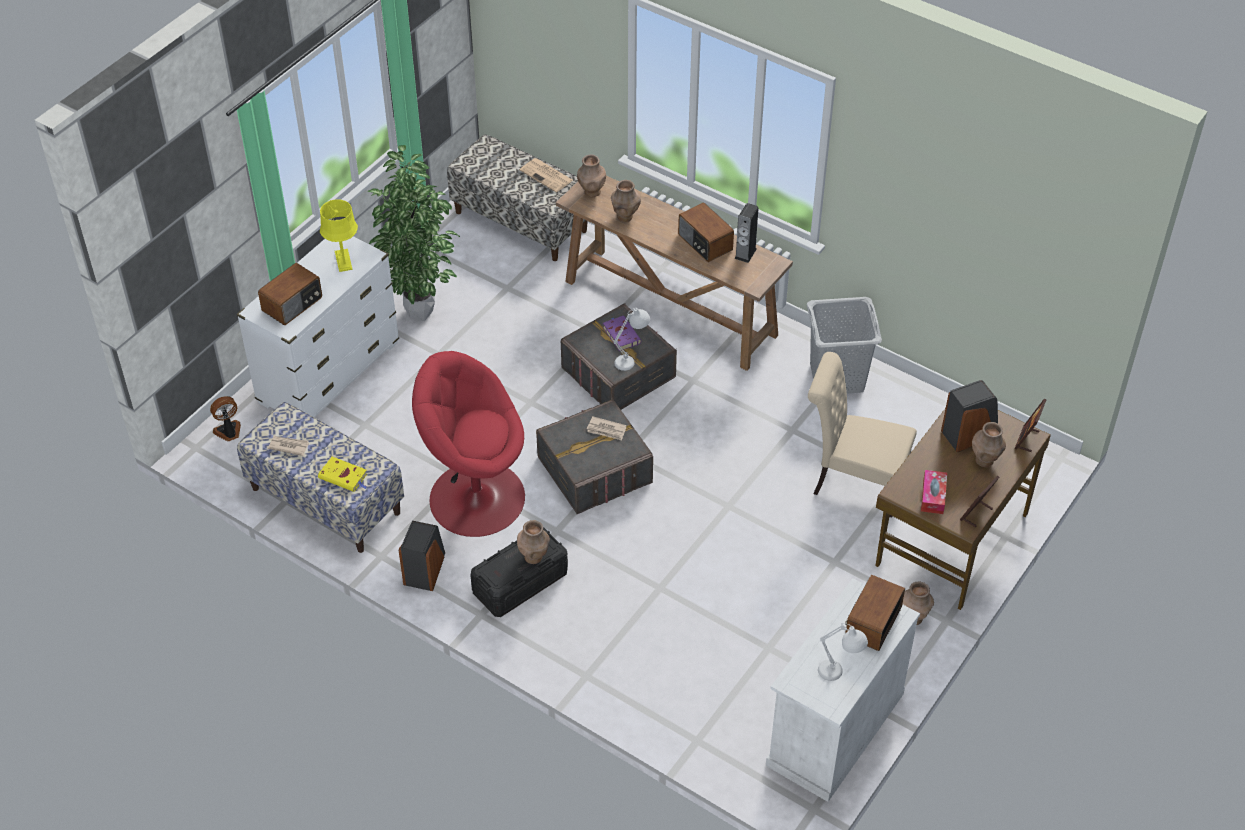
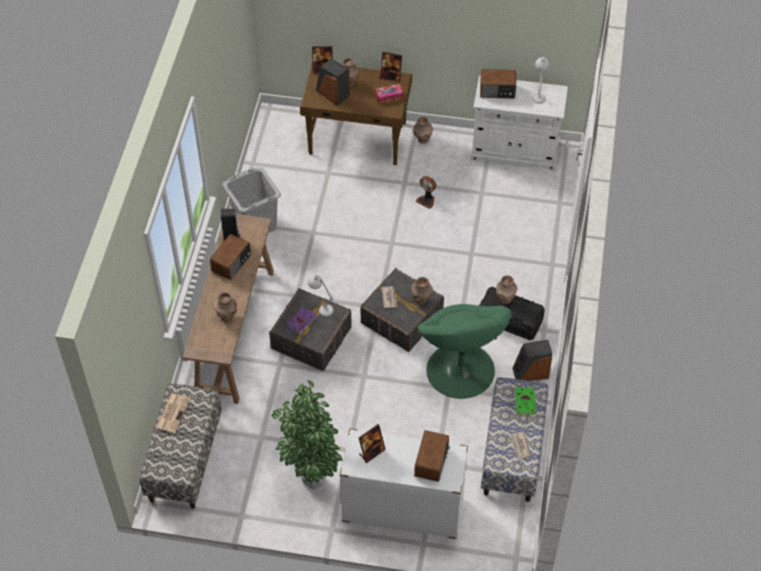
camera: 115 degrees left, 5 degrees up
fan [210,396,241,441] -> fan moved to [416,176,436,209]
radio [258,263,322,325] -> radio turned 90 degrees clockwise [414,430,450,482]
yellow book [318,457,367,492] -> green book [515,386,536,415]
yellow table lamp [320,199,358,272] -> picture frame [359,424,386,463]
red armchair [412,351,525,537] -> green armchair [418,304,512,399]
brown vase [577,155,606,197] -> brown vase moved to [411,277,433,305]
beige chair [808,352,917,518] -> none

